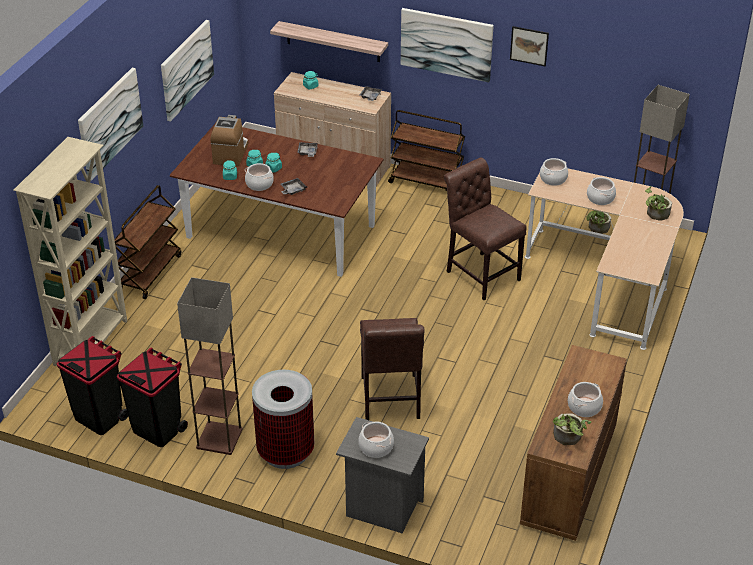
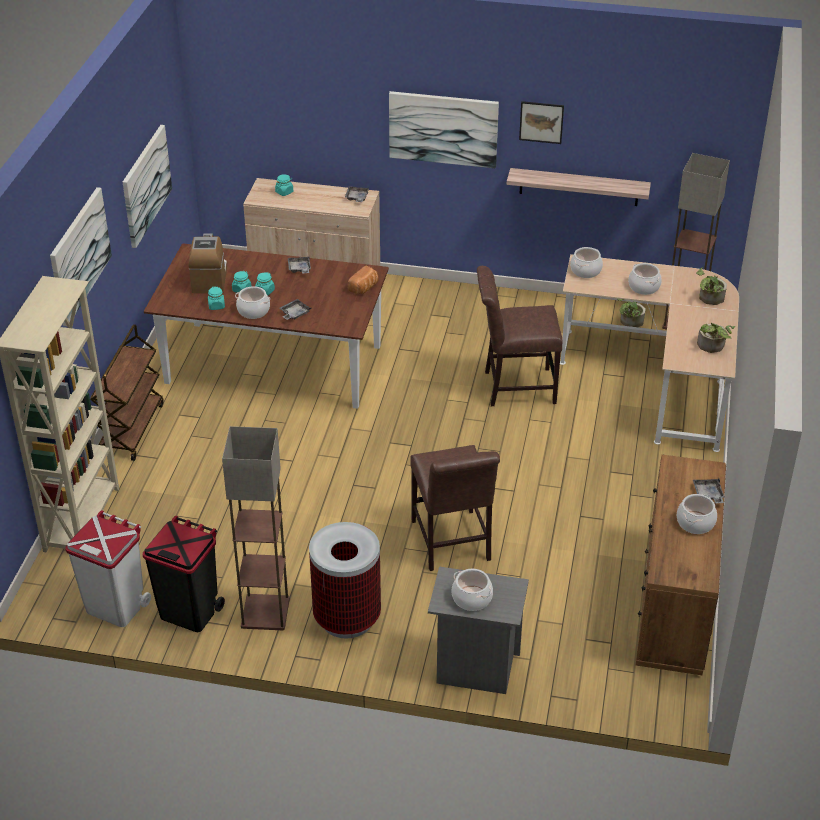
camera: 10 degrees left, 0 degrees up
black trash can [57,336,128,435] -> white trash can [65,510,151,627]
shelf [270,21,388,62] -> shelf moved to [507,168,651,206]
brown cart [388,110,465,191] -> none
brown chair [444,157,527,300] -> brown chair turned 45 degrees counterclockwise [477,266,563,406]
potted plant [553,413,592,445] -> potted plant moved to [697,323,735,353]
none -> bread [348,266,378,294]
none -> grey tray [693,478,725,503]

